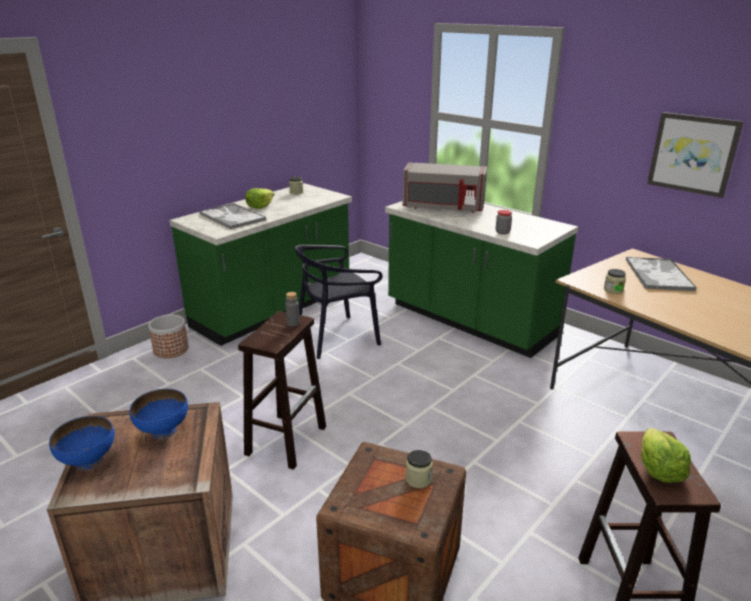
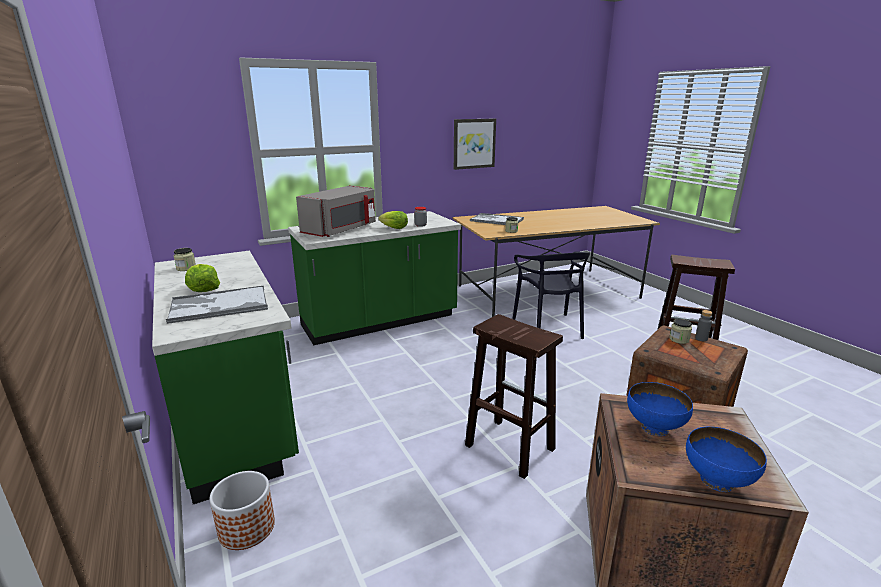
camera: 70 degrees left, 5 degrees down
grey bottle [285,292,300,327] -> grey bottle moved to [695,310,713,341]
black chair [294,245,383,359] -> black chair moved to [512,251,590,339]
lettuce [641,428,691,483] -> lettuce moved to [379,211,408,229]

